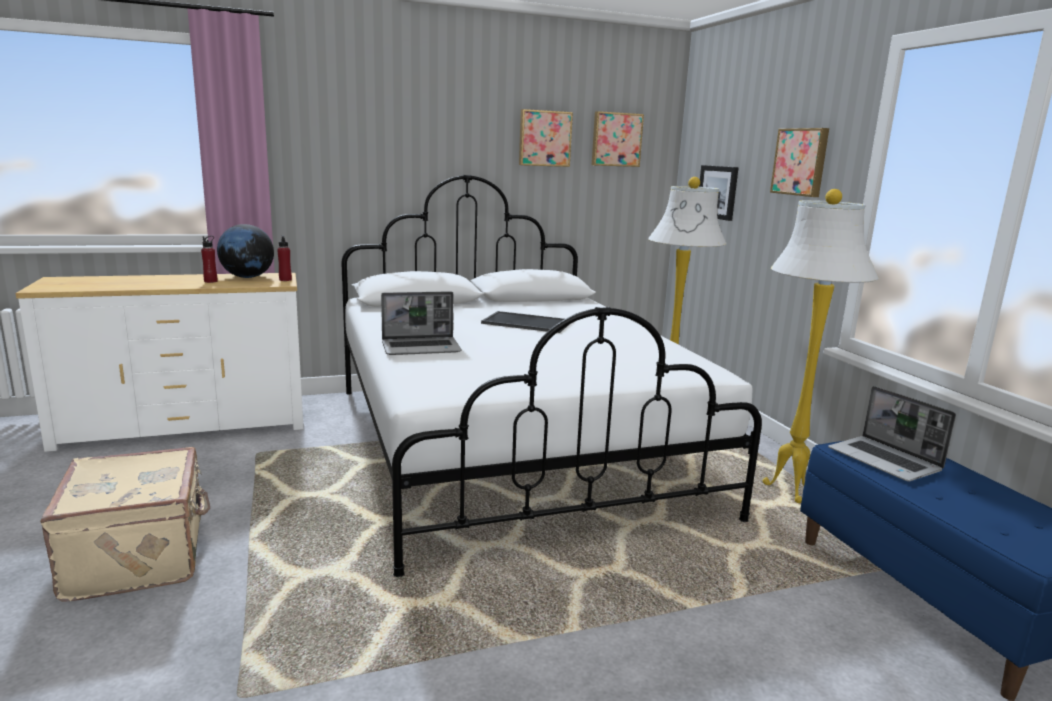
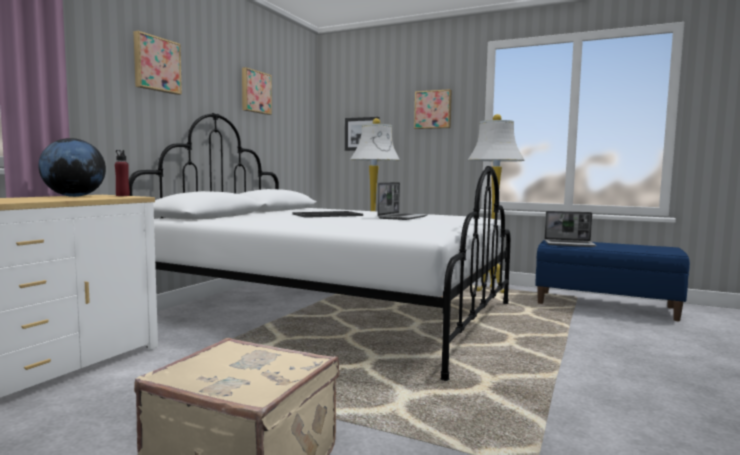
camera: 45 degrees left, 10 degrees down
red bottle [201,236,217,283] -> none
laptop [381,291,462,355] -> laptop moved to [377,182,428,220]
picture [592,111,644,167] -> picture moved to [133,31,182,95]

